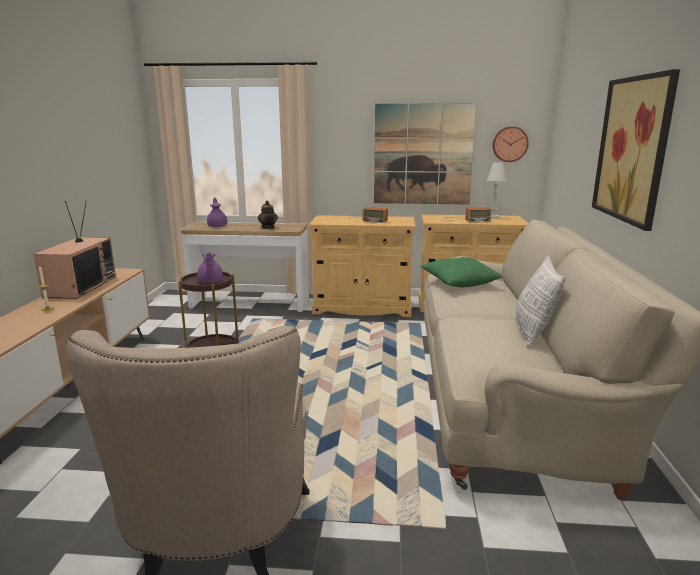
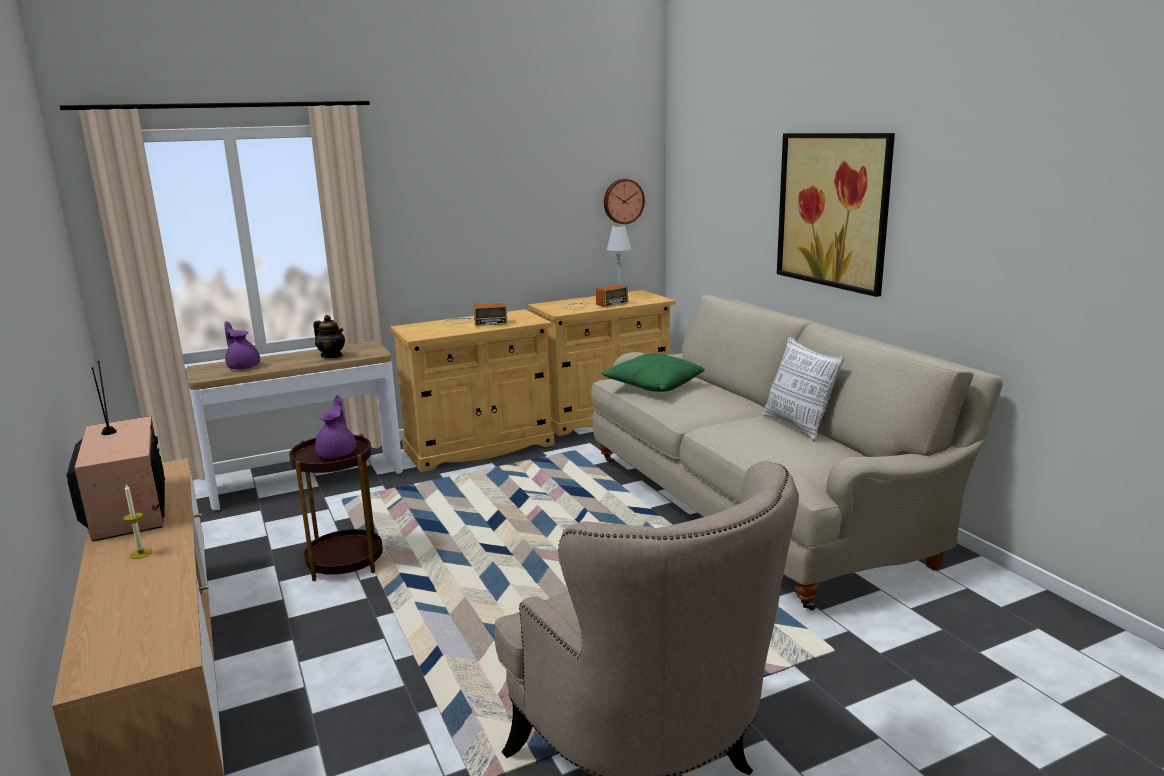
camera: 30 degrees left, 0 degrees up
purple teapot [197,253,223,283] -> purple teapot turned 135 degrees counterclockwise [315,395,356,458]
picture [374,103,476,204] -> none

